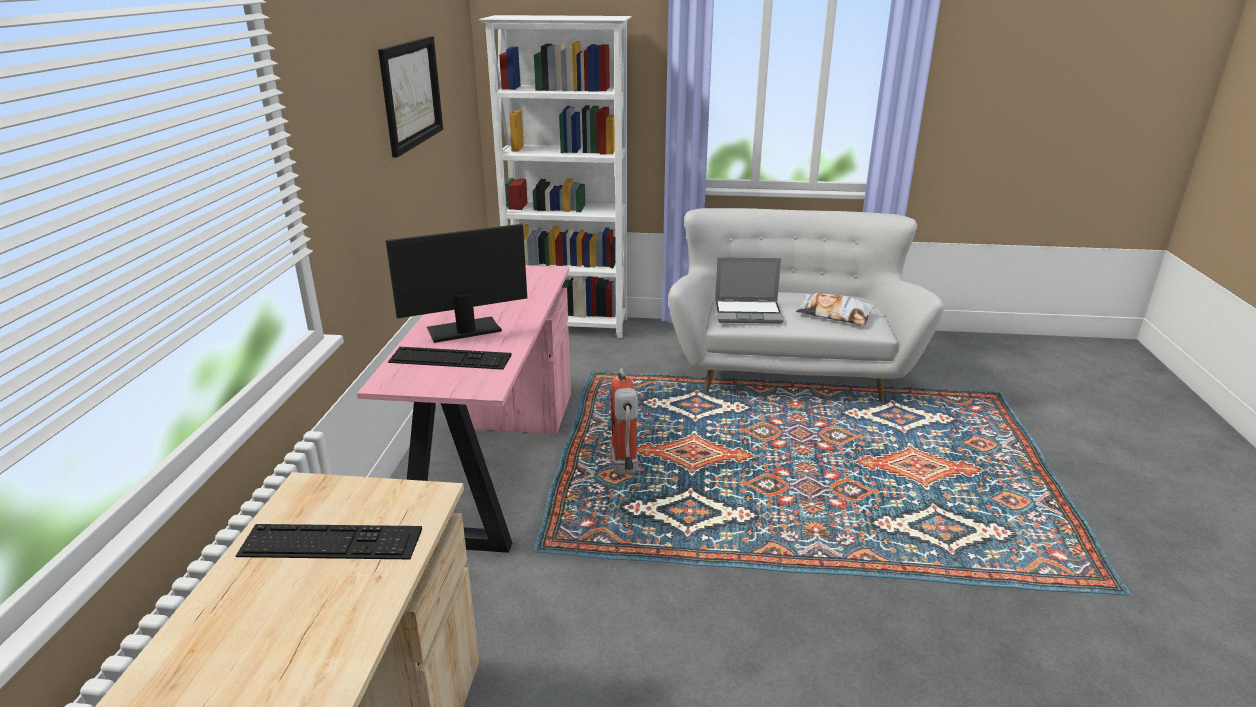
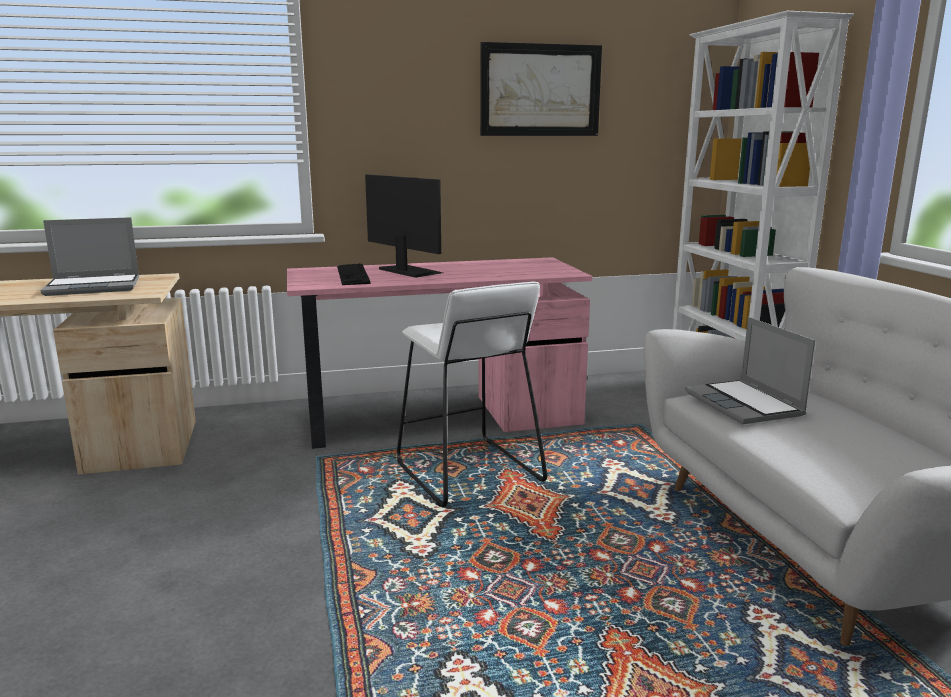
camera: 70 degrees right, 10 degrees down
keyboard [236,524,422,559] -> laptop [41,217,139,296]
fire extinguisher [610,368,638,475] -> white stool [397,281,547,507]
pillow [796,293,876,325] -> none

